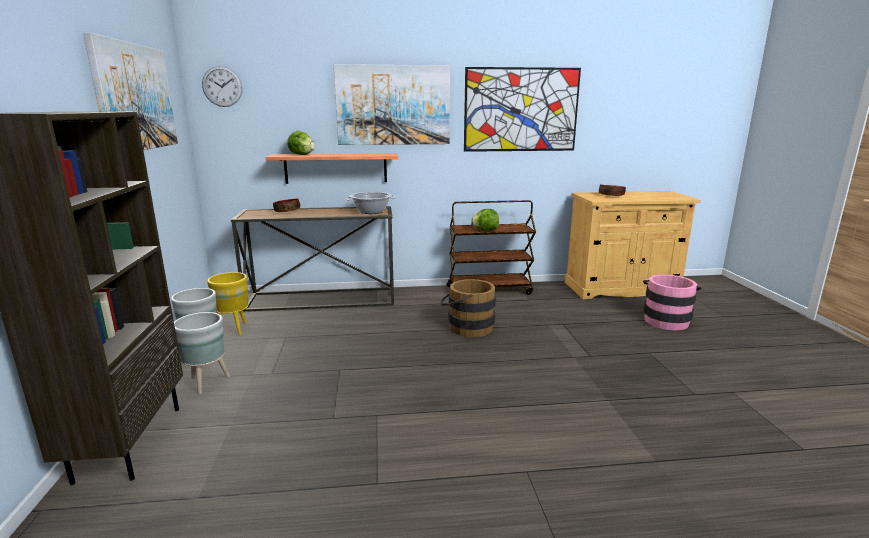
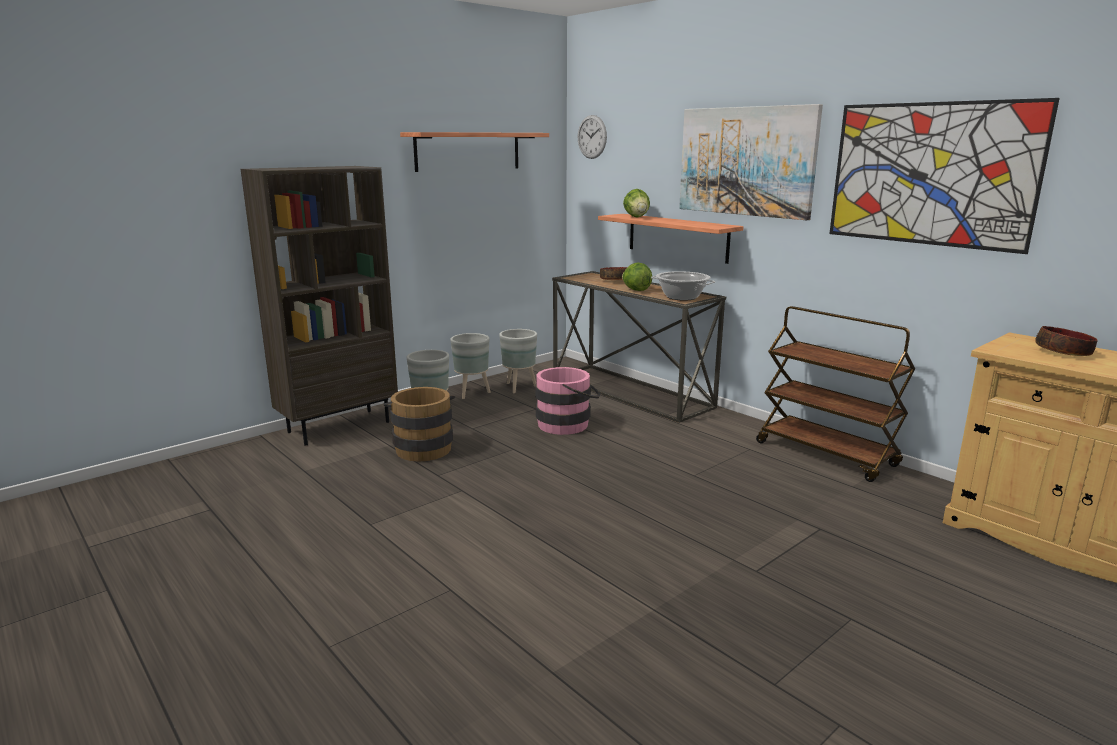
camera: 55 degrees right, 0 degrees up
picture [83,32,178,150] -> shelf [400,132,549,172]
yellow planter [207,272,248,335] -> grey planter [499,329,537,393]
brown bucket [441,279,496,337] -> brown bucket moved to [384,387,455,462]
lettuce [471,209,499,230] -> lettuce moved to [622,262,652,291]
pink bucket [643,274,702,330] -> pink bucket moved to [535,367,600,435]

